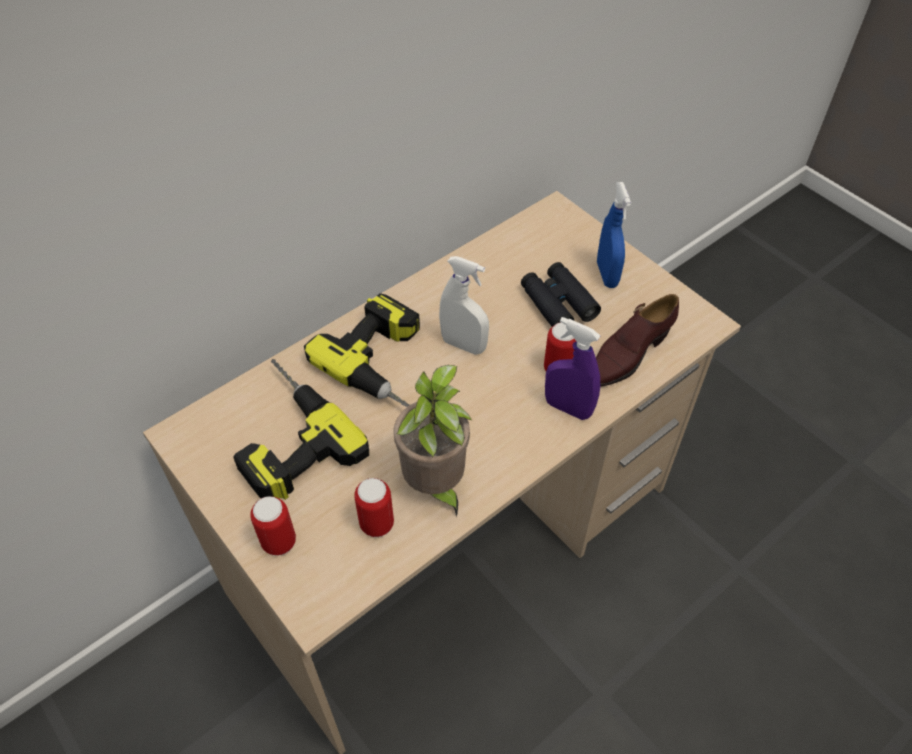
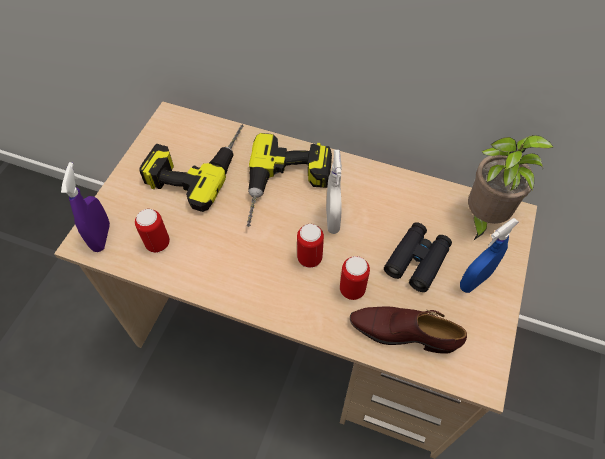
camera: 60 degrees right, 5 degrees up
can [250,496,296,556] -> can moved to [297,224,324,268]
potted plant [394,365,472,517] -> potted plant moved to [468,135,554,241]
purple spray bottle [545,317,601,420] -> purple spray bottle moved to [61,162,110,252]

